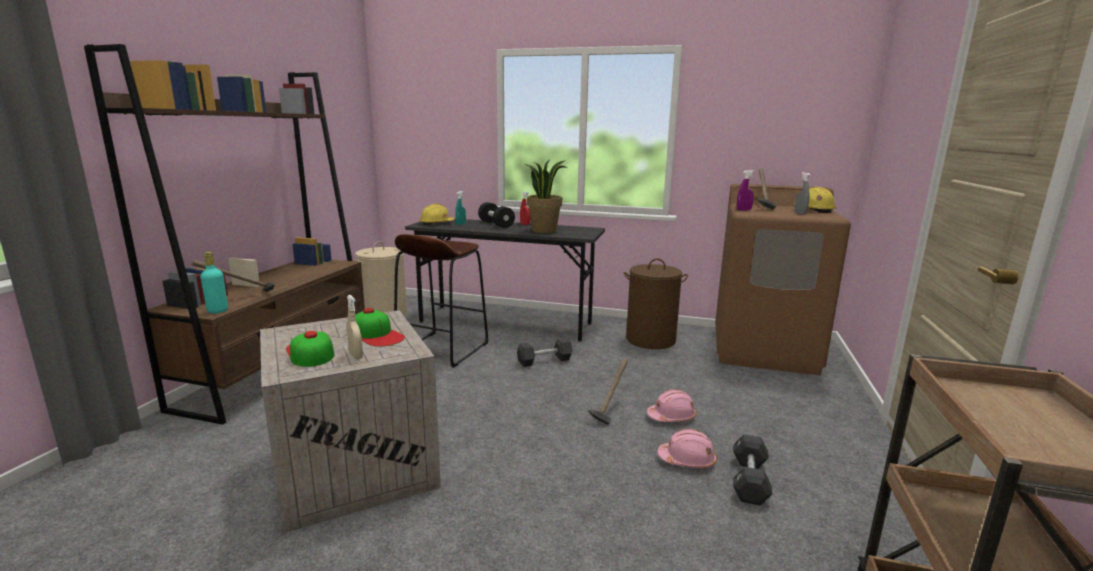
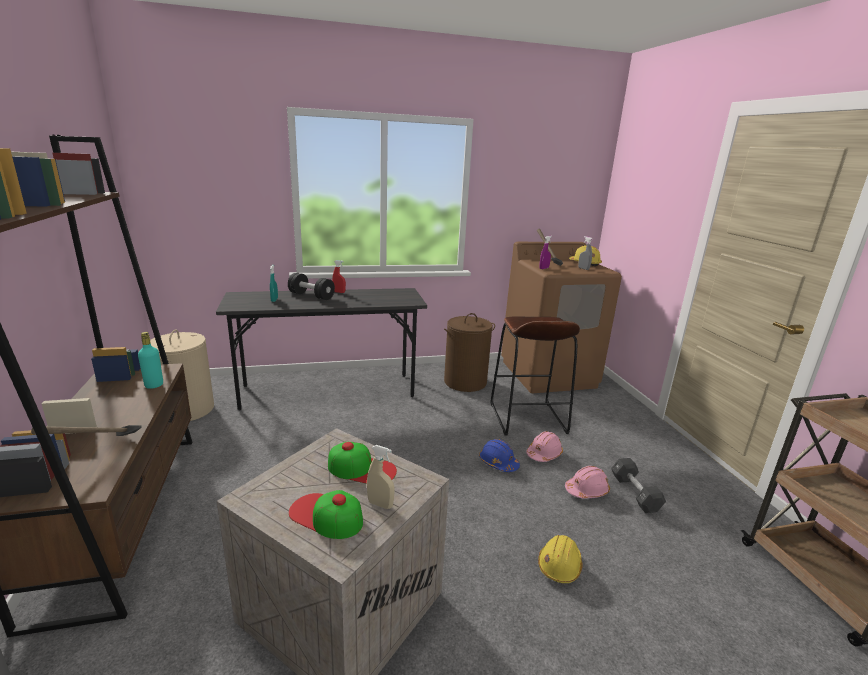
camera: 30 degrees left, 5 degrees up
turquoise bottle [200,252,228,313] -> turquoise bottle moved to [138,332,163,389]
brown stool [394,234,488,368] -> brown stool moved to [490,316,580,435]
yellow hard hat [419,204,455,225] -> yellow hard hat moved to [538,535,583,583]
black dumbbell [517,338,572,367] -> none
potted plant [525,159,568,233] -> none
hammer [588,359,628,425] -> blue hard hat [479,439,520,472]

